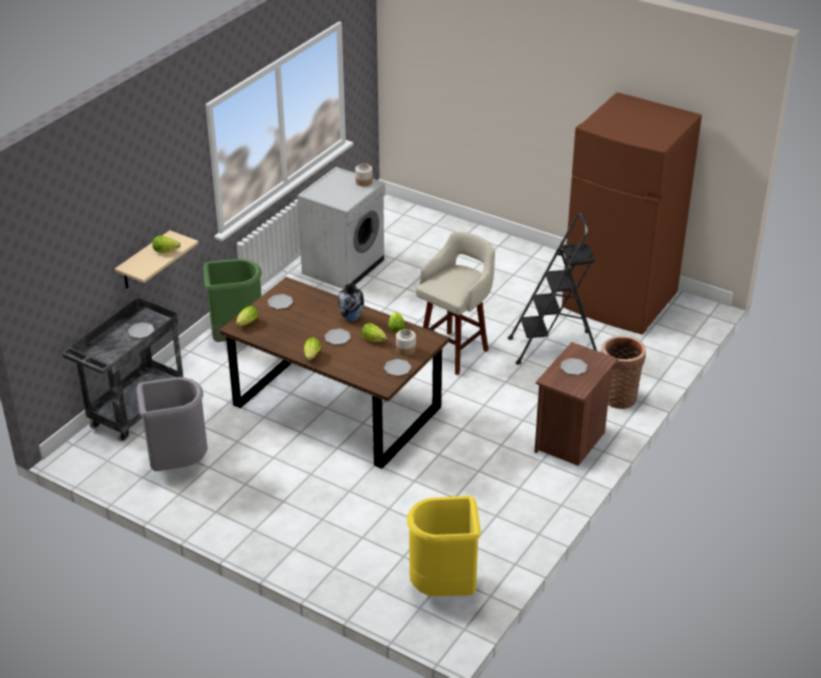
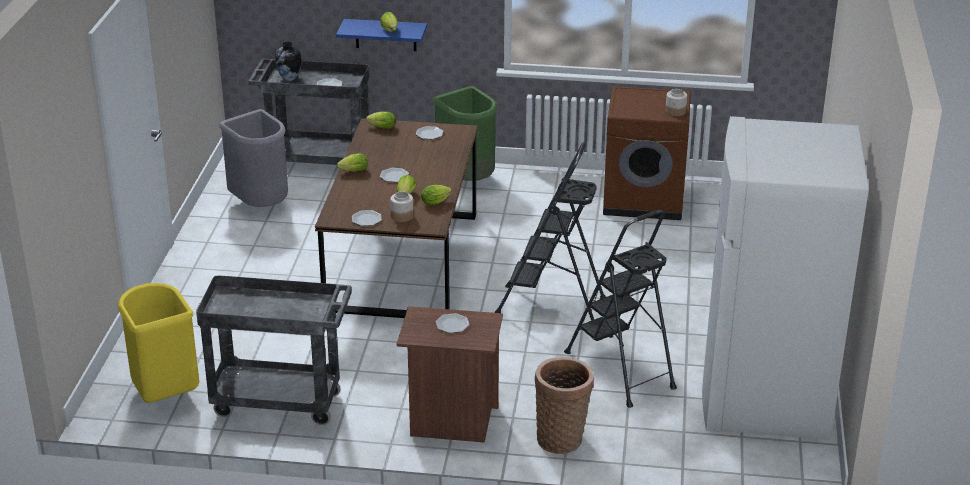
camera: 65 degrees right, 5 degrees down
beige shelf [115,230,199,289] -> blue shelf [336,19,427,51]
white washing machine [297,167,385,289] -> brown washing machine [603,86,691,220]
vase [338,284,364,321] -> vase moved to [275,41,302,81]
beige stool [416,232,495,375] -> step ladder [494,141,606,321]
brown fridge [562,92,702,335] -> white fridge [702,116,869,440]
none -> grey cart [196,276,352,425]

